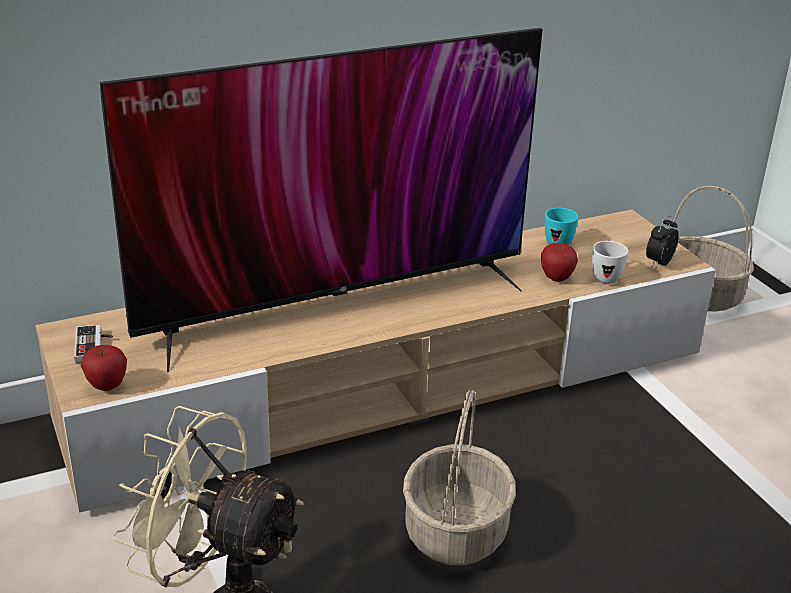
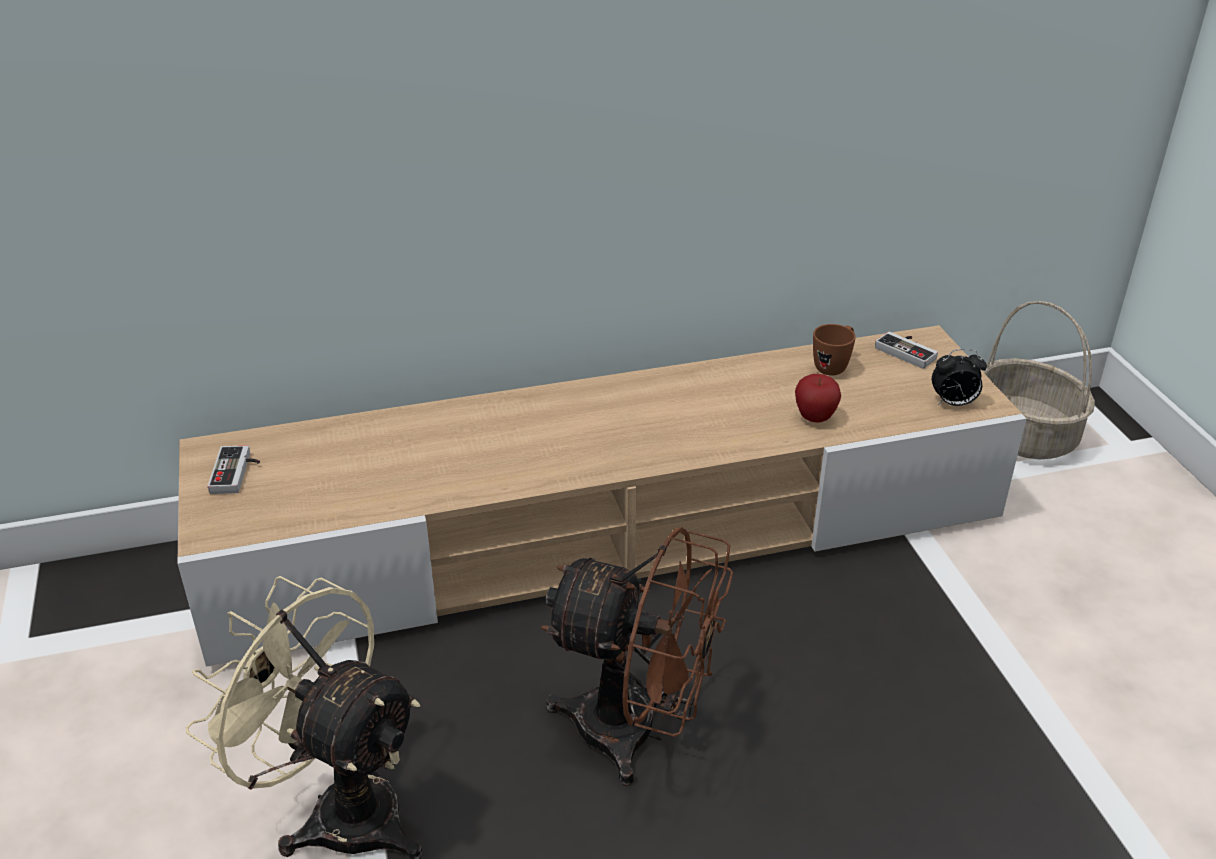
camera: 10 degrees right, 5 degrees up
apple [81,345,127,391] -> none
television [100,28,542,372] -> none
basket [403,390,516,565] -> brown fan [541,527,733,786]
turquoise mug [545,208,578,245] -> brown mug [813,324,856,376]
white mug [592,241,628,284] -> none
alarm clock [646,215,679,268] -> alarm clock turned 135 degrees counterclockwise [932,349,987,406]
none -> game controller [875,332,938,369]

